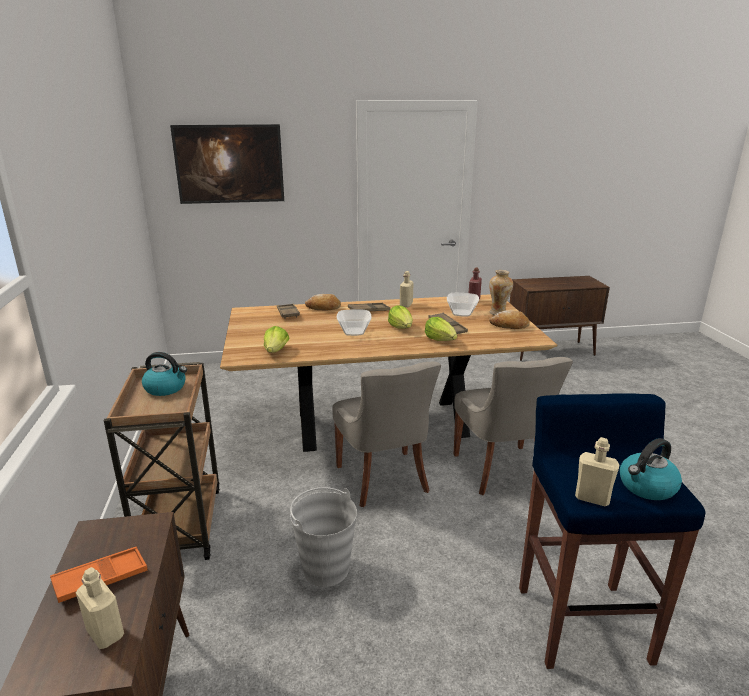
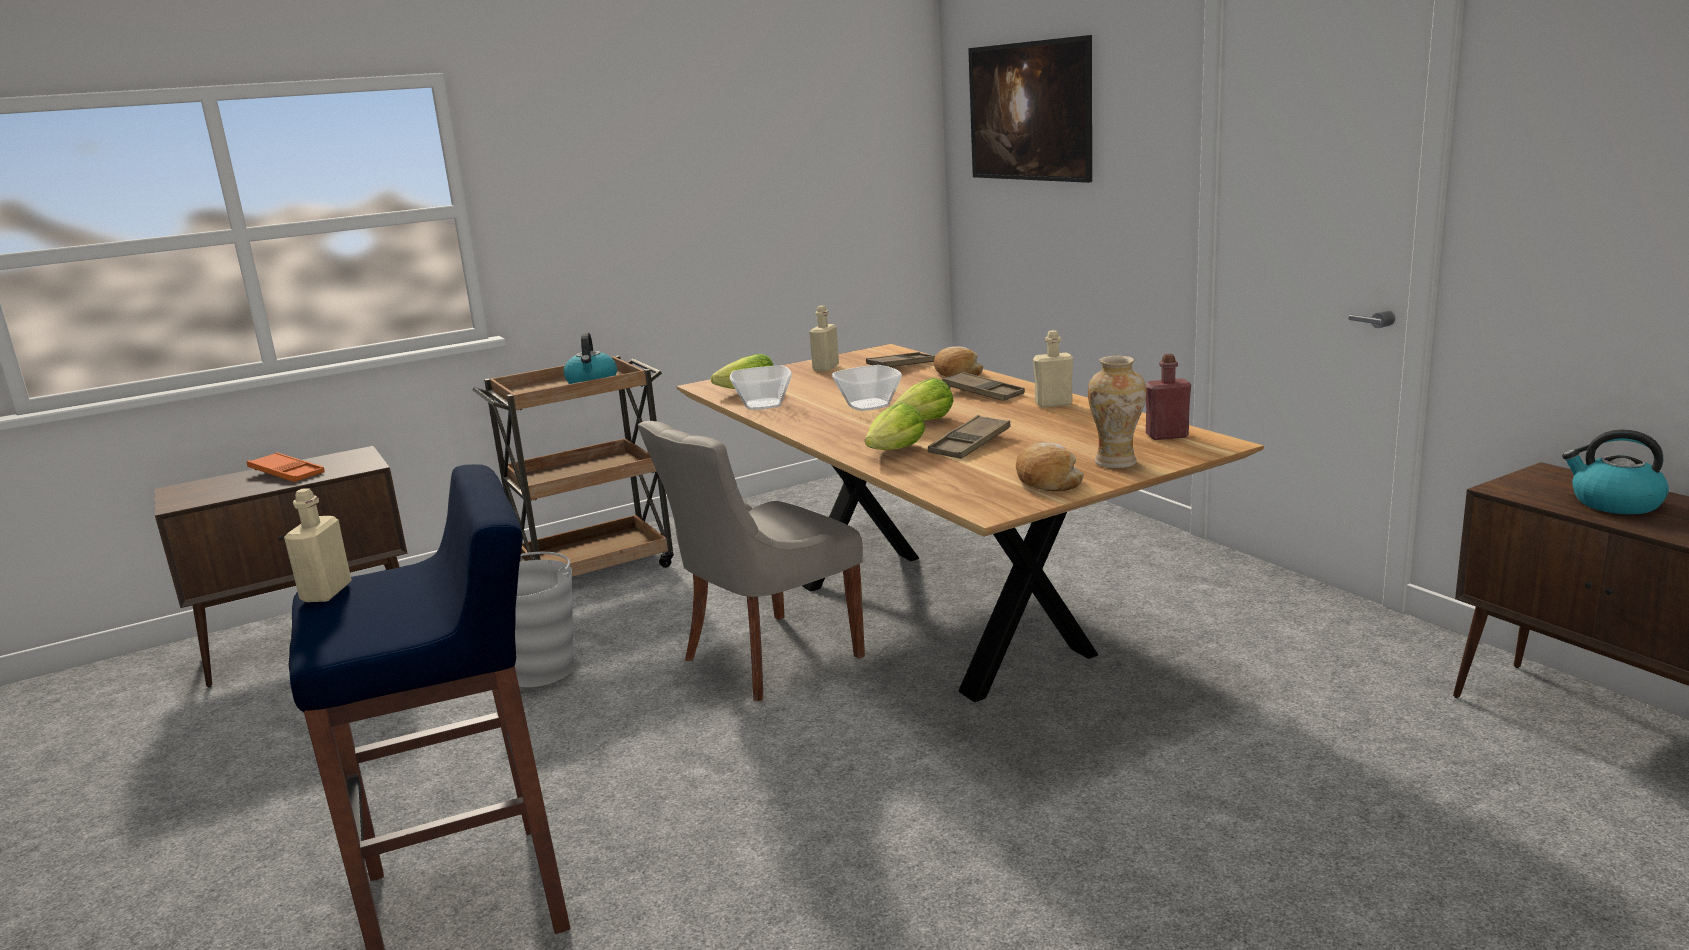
camera: 70 degrees right, 5 degrees down
beige bottle [76,567,124,649] -> beige bottle moved to [809,306,839,371]
bowl [447,293,479,316] -> bowl moved to [730,366,792,410]
grey chair [454,357,573,495] -> none
kettle [620,438,682,500] -> kettle moved to [1562,430,1669,514]

